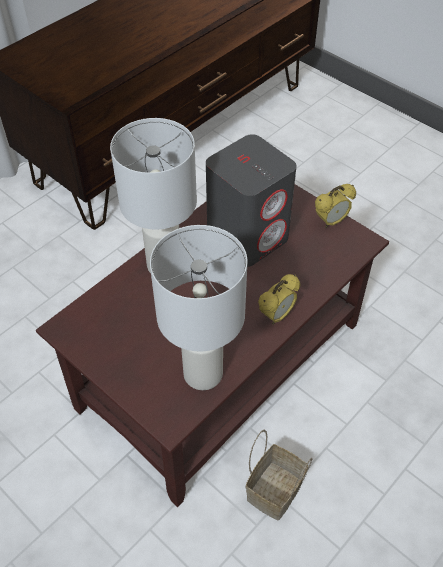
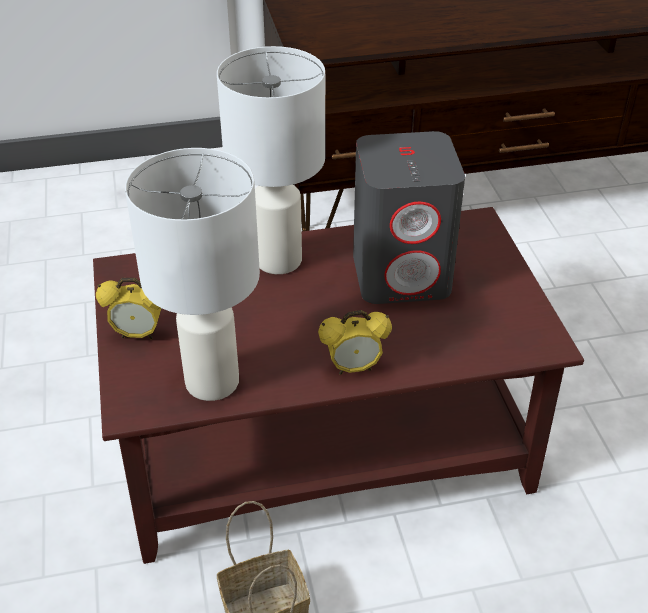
camera: 35 degrees right, 10 degrees down
alarm clock [315,184,356,228] -> alarm clock moved to [96,278,162,339]

